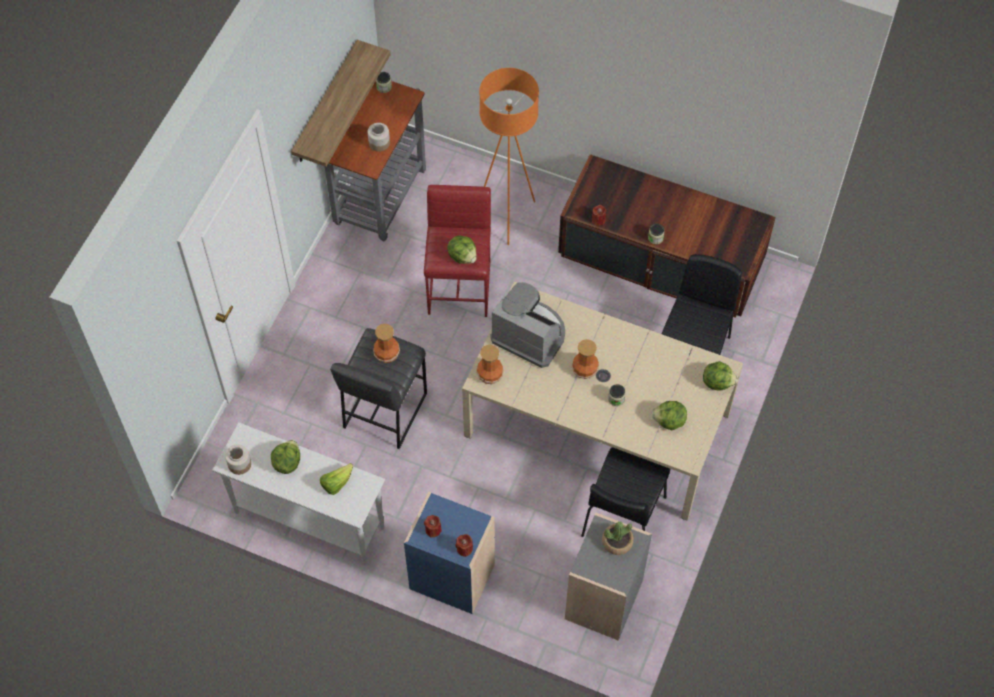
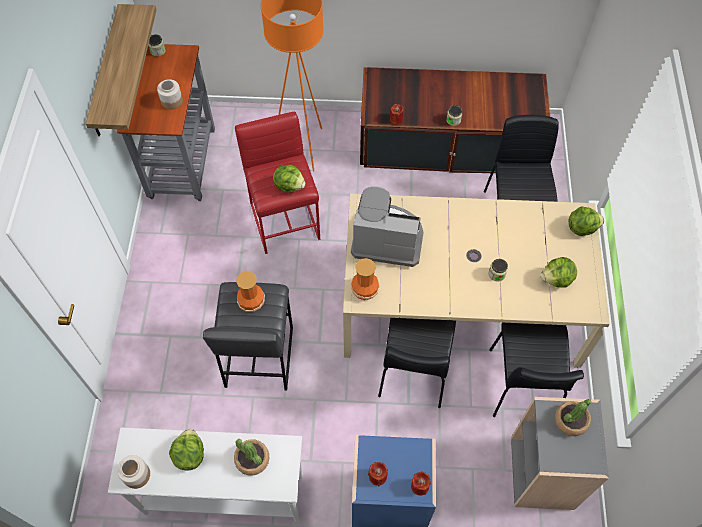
camera: 20 degrees left, 0 degrees up
lettuce [320,463,353,495] -> potted plant [234,439,269,476]
vase [572,339,599,379] -> none
none -> black chair [378,309,456,408]

